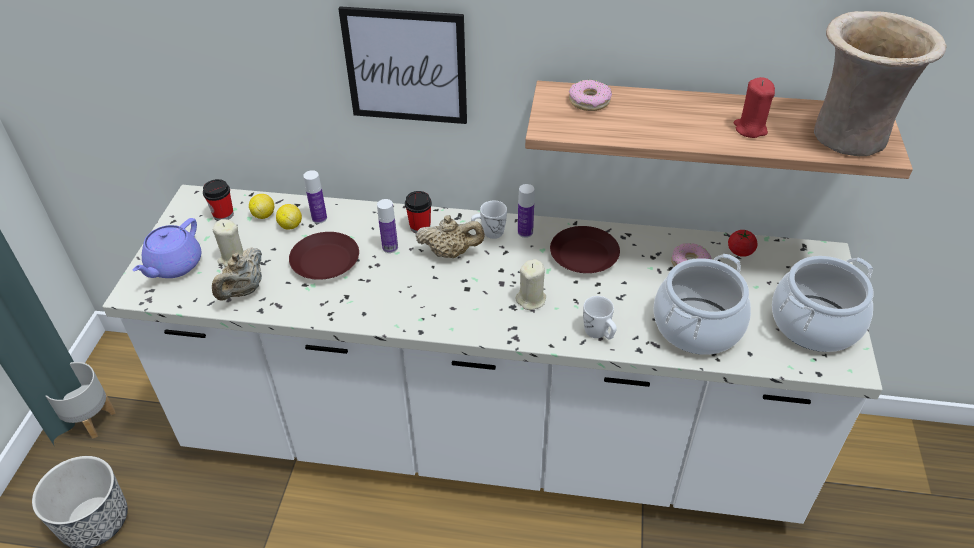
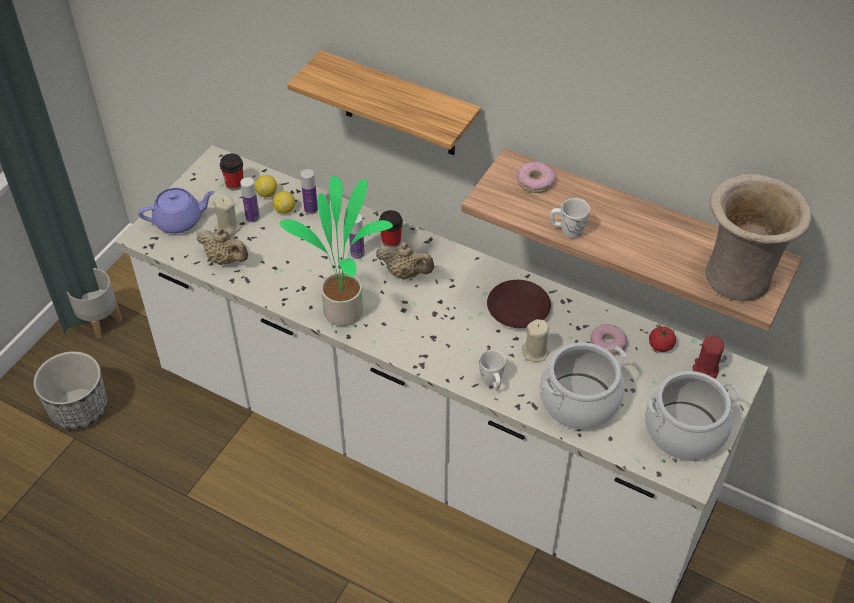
camera: 20 degrees right, 5 degrees up
purple teapot [133,218,201,278] -> purple teapot turned 150 degrees counterclockwise [138,188,215,233]
beige teapot [212,247,262,301] -> beige teapot turned 105 degrees counterclockwise [197,228,248,265]
brown plate [289,232,359,280] -> none
picture [338,6,467,124] -> shelf [287,50,481,155]
white mug [471,200,507,239] -> white mug moved to [550,198,590,238]
beige candle [515,259,546,310] -> beige candle moved to [522,319,550,362]
bottle [518,184,534,238] -> bottle moved to [240,177,260,223]
red candle [734,77,775,138] -> red candle moved to [693,336,724,379]
none -> potted plant [279,176,393,326]

